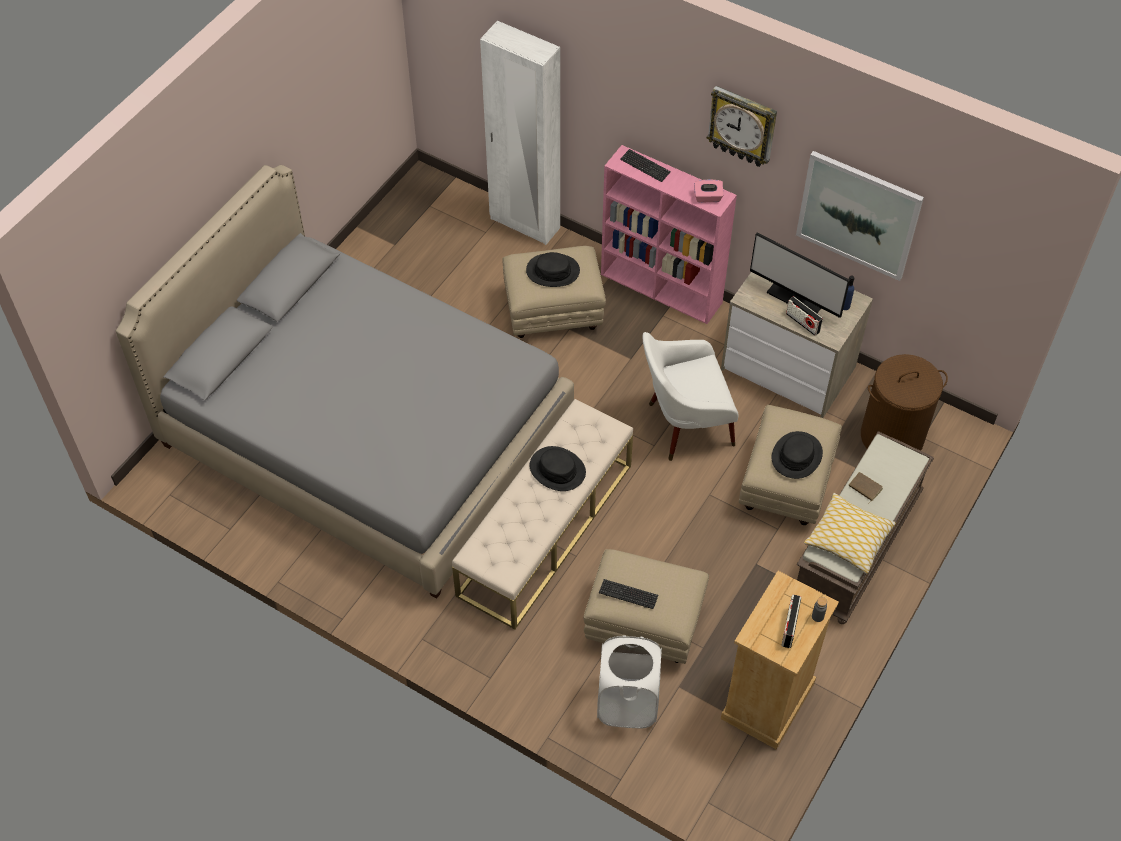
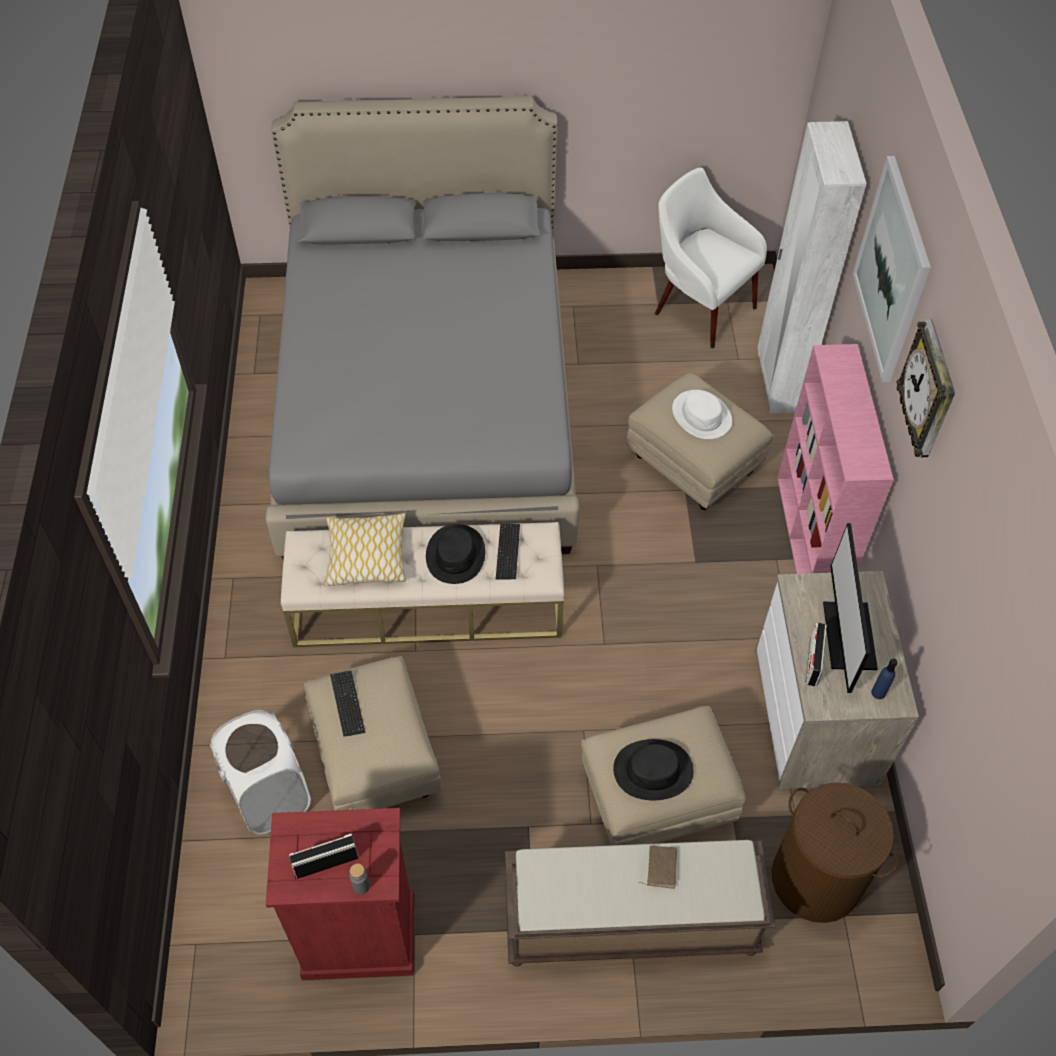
camera: 55 degrees right, 0 degrees up
black hat [526,252,580,287] -> white hat [672,390,732,439]
keyboard [620,149,671,182] -> keyboard moved to [496,524,520,580]
white armchair [643,332,738,461] -> white armchair moved to [655,167,767,348]
pink tissue box [694,180,723,203] -> none
beige dresser [721,571,839,749] -> red dresser [266,808,414,980]
picture [796,151,924,281] -> picture moved to [853,156,931,382]
pillow [804,493,896,574] -> pillow moved to [324,513,406,586]

